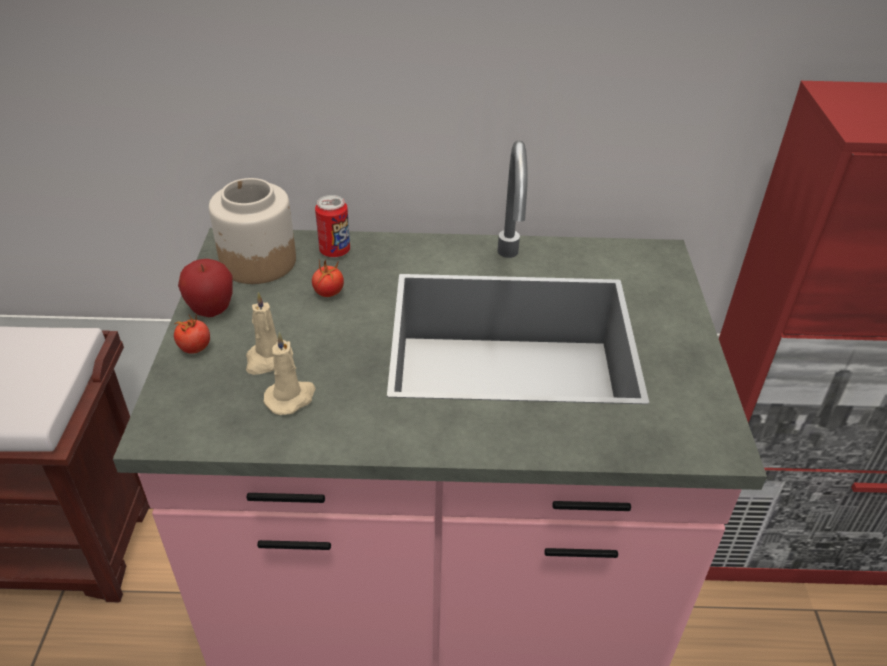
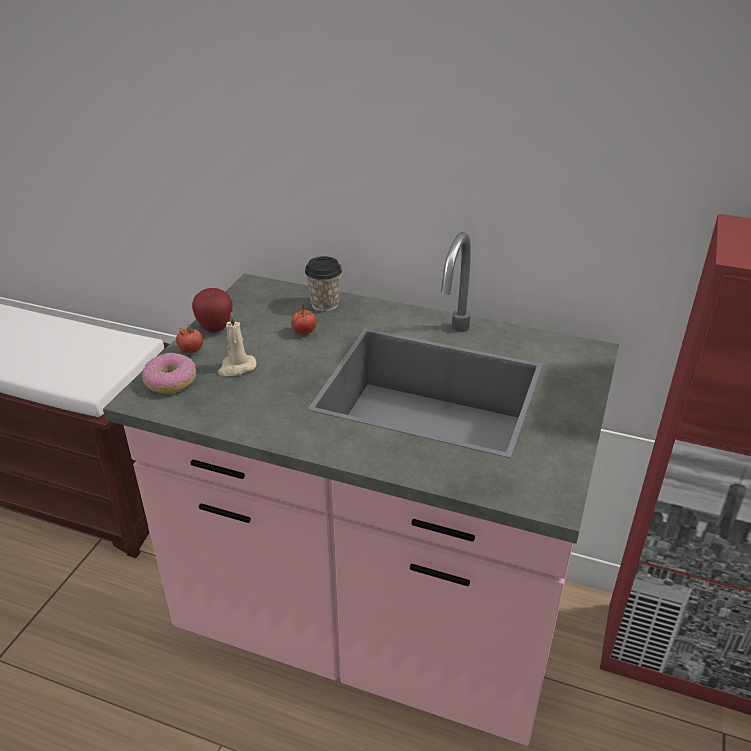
camera: 20 degrees right, 5 degrees down
jar [209,178,296,284] -> none
beige candle [264,332,316,415] -> none
can [315,195,350,258] -> cup [305,256,342,311]
none -> donut [142,353,196,394]

